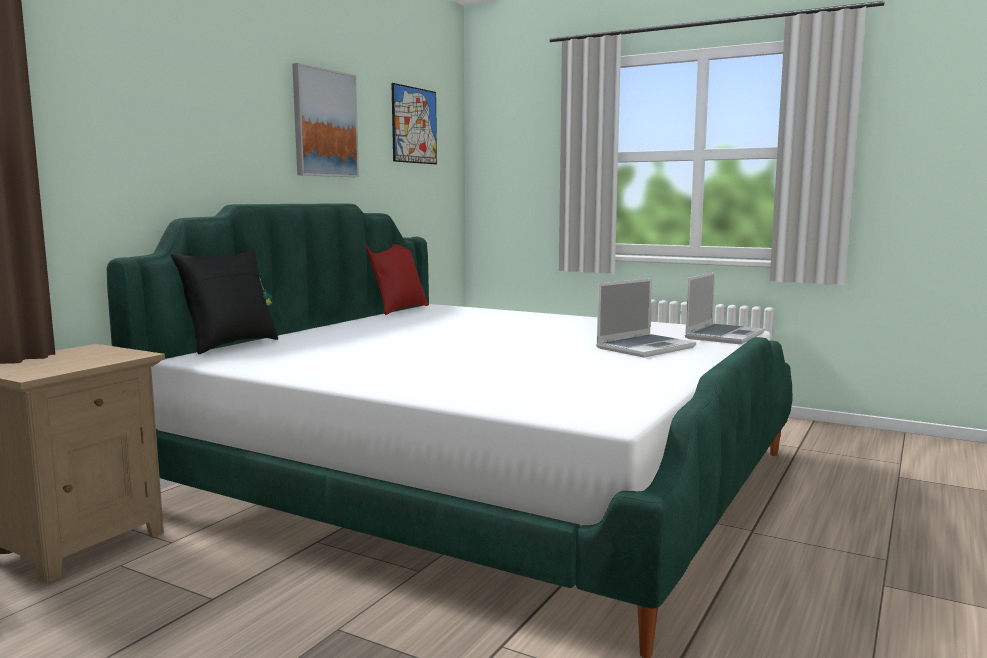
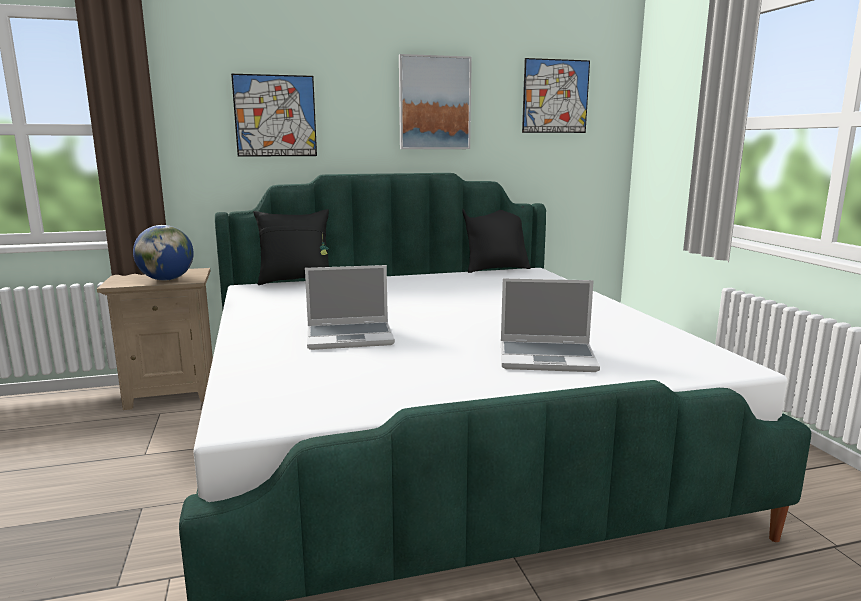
camera: 45 degrees right, 5 degrees up
red pillow [366,240,429,315] -> black pillow [462,207,531,273]
laptop [685,272,764,344] -> laptop moved to [305,265,395,350]
none -> globe [133,225,194,281]
none -> picture [231,74,317,157]

